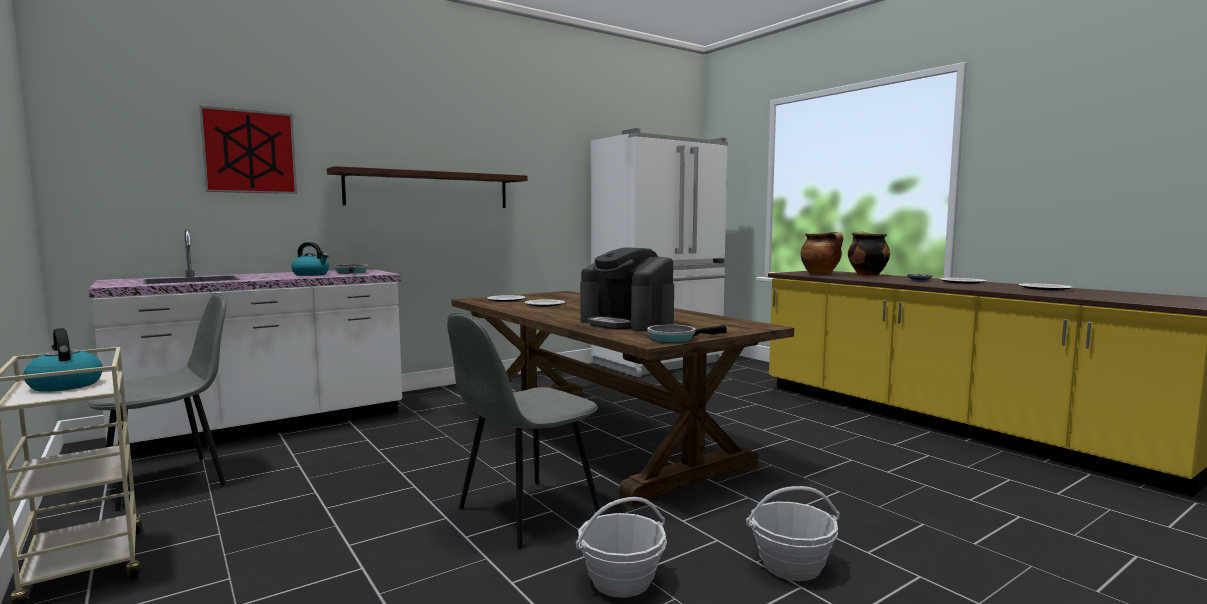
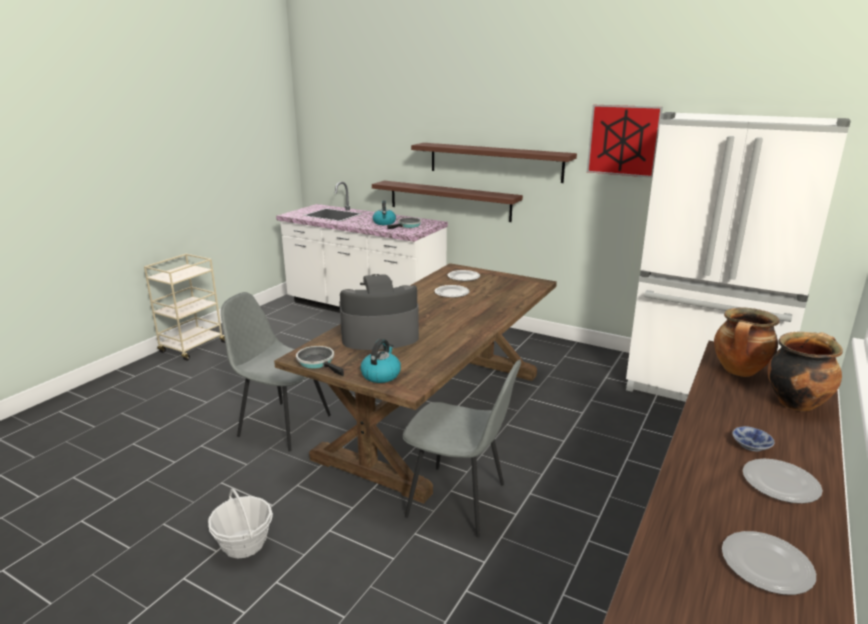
camera: 65 degrees right, 15 degrees up
kettle [23,328,103,392] -> kettle moved to [360,339,401,383]
grey chair [84,293,226,511] -> grey chair moved to [403,360,521,537]
picture [199,106,297,194] -> picture moved to [587,105,663,178]
basket [576,497,667,598] -> none
coffee machine [580,247,674,331] -> coffee machine turned 60 degrees clockwise [339,274,419,350]
none -> shelf [372,181,523,222]

